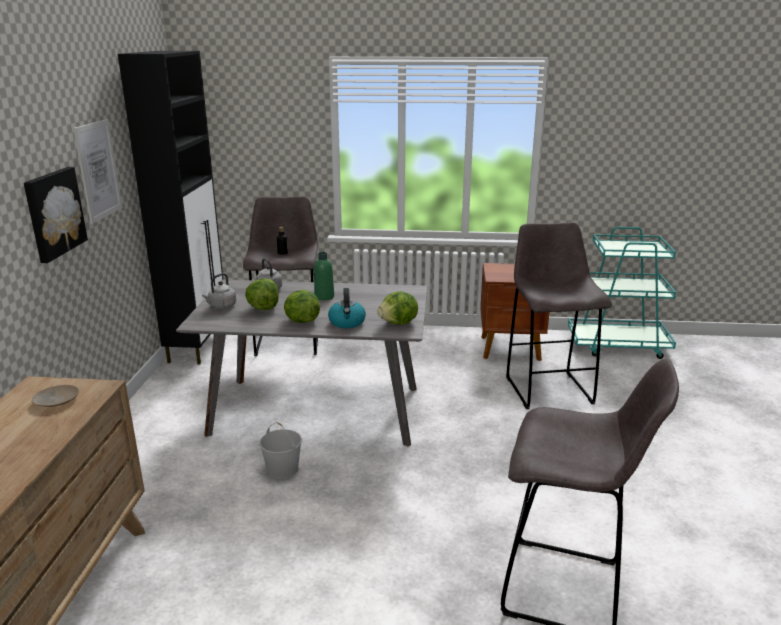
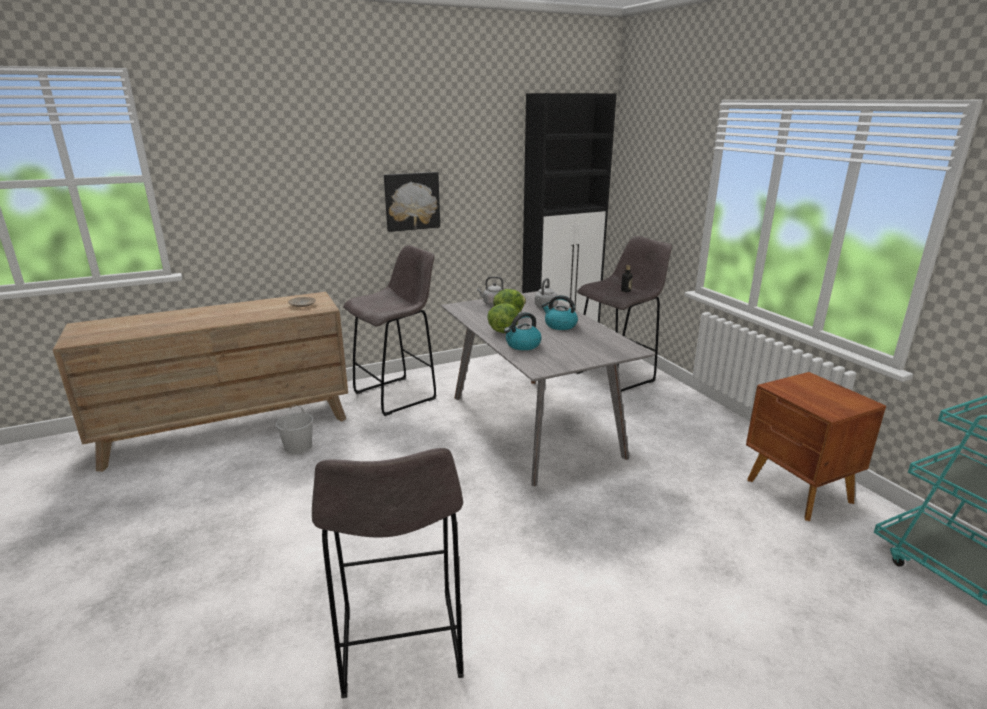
camera: 60 degrees right, 0 degrees up
picture [73,119,123,224] -> none
white bucket [259,422,302,479] -> white bucket moved to [276,405,313,454]
green bottle [314,252,334,300] -> kettle [542,295,578,330]
lettuce [377,291,418,325] -> none
grey stool [506,222,612,409] -> grey stool moved to [343,245,437,416]

